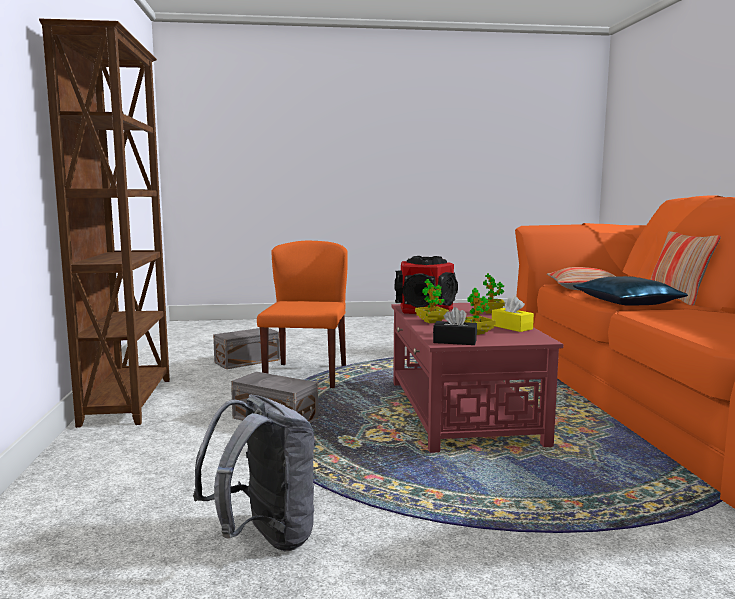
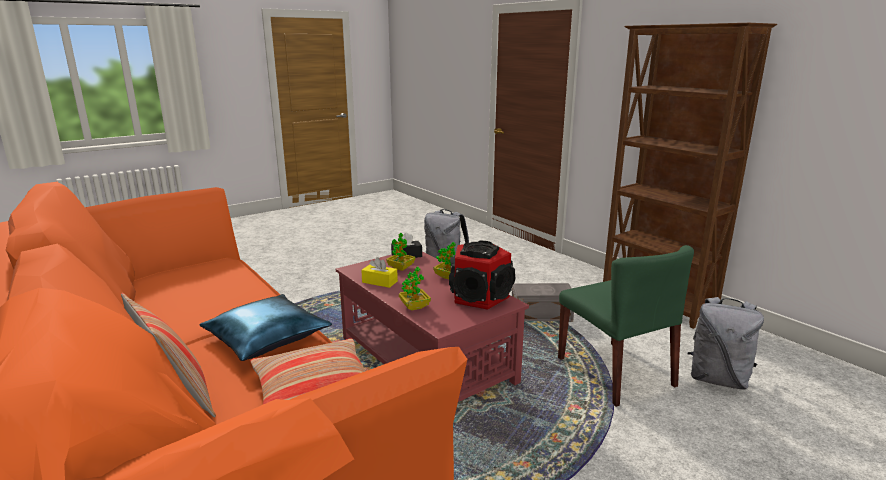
camera: 150 degrees right, 10 degrees up
grey storage box [213,328,280,369] -> grey backpack [687,297,764,390]
orange chair [257,241,348,388] -> green chair [558,245,694,407]

